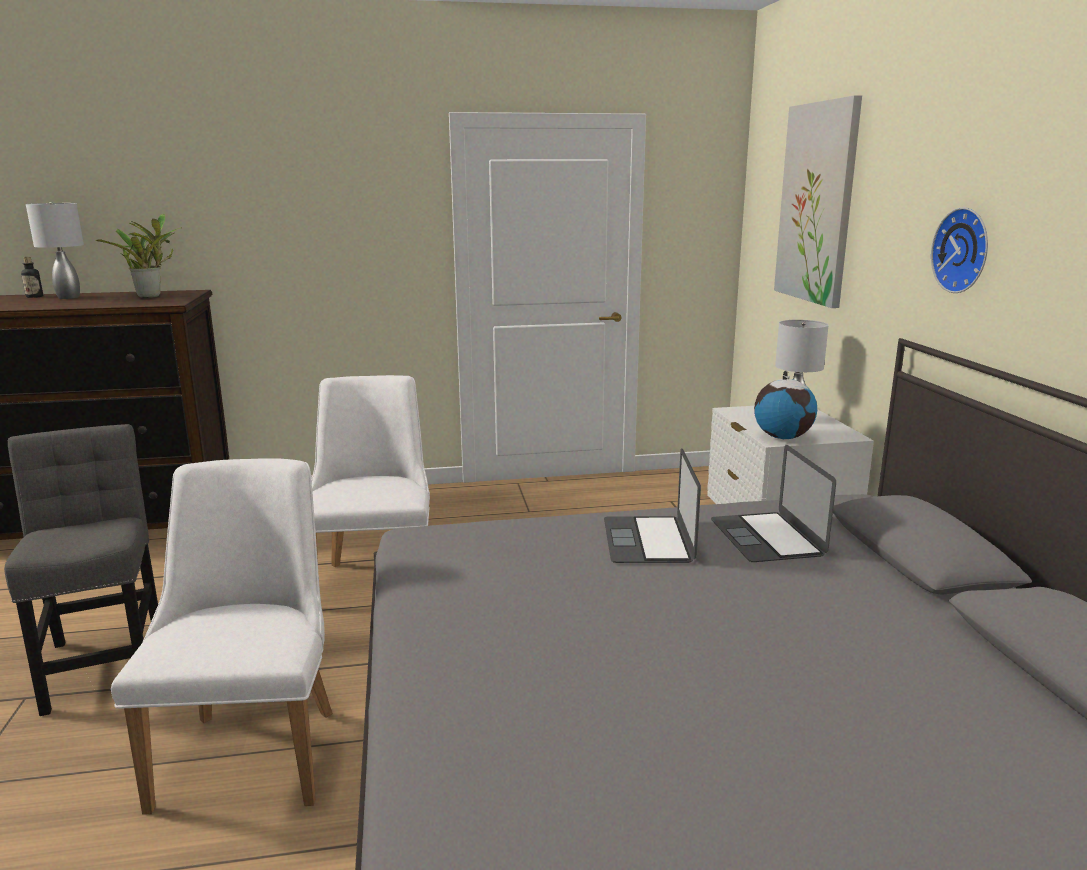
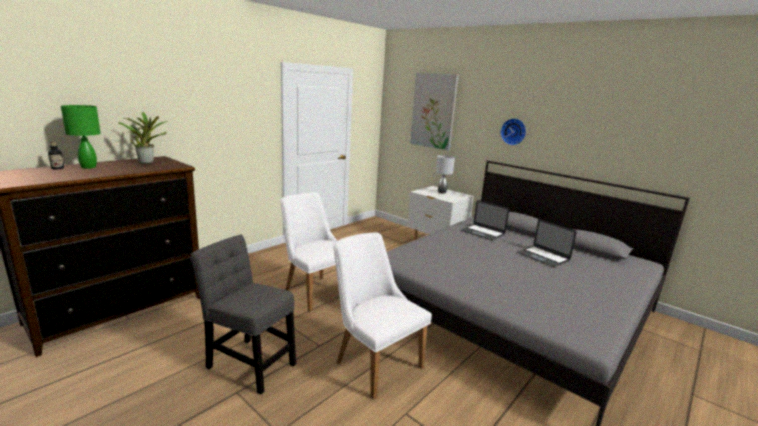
camera: 40 degrees left, 0 degrees up
grey table lamp [26,202,84,299] -> green table lamp [61,105,101,169]
laptop [604,448,701,563] -> laptop moved to [517,219,577,267]
globe [754,370,817,439] -> none

